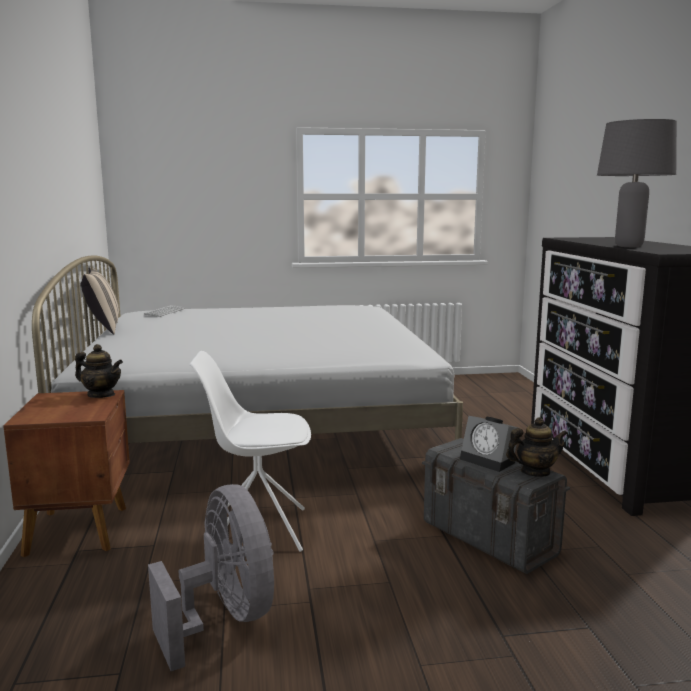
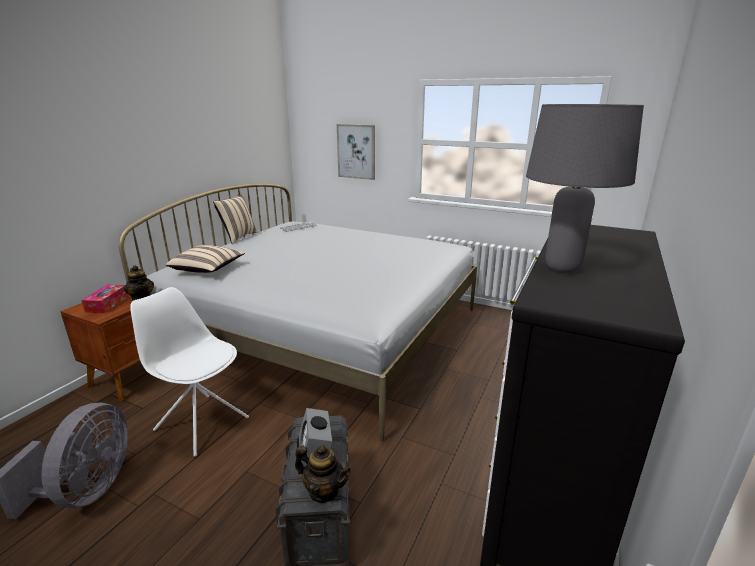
camera: 35 degrees right, 10 degrees up
none -> tissue box [81,285,128,313]
none -> beige pillow [166,245,245,273]
none -> picture [337,124,375,180]

